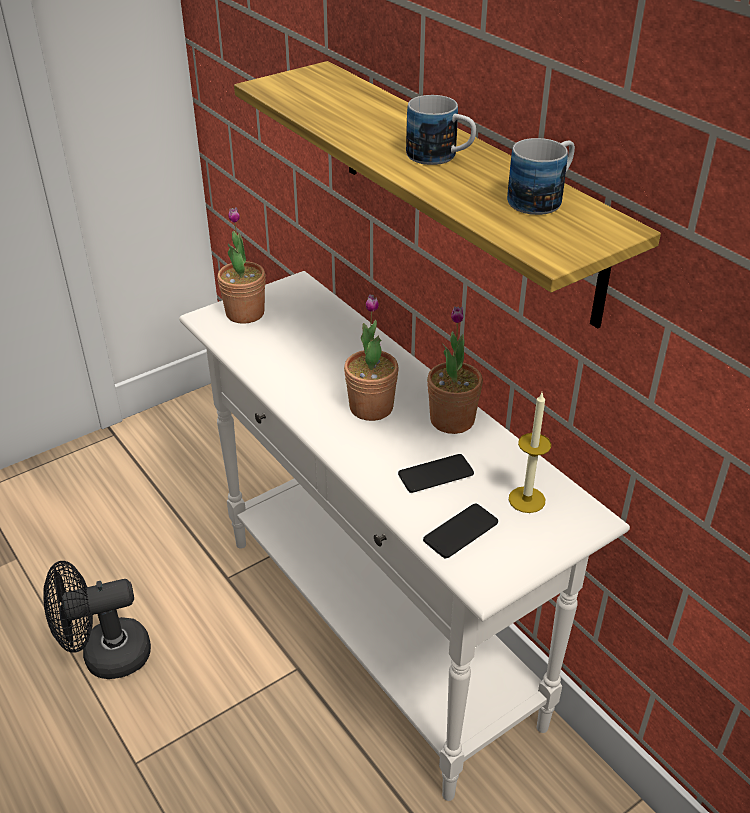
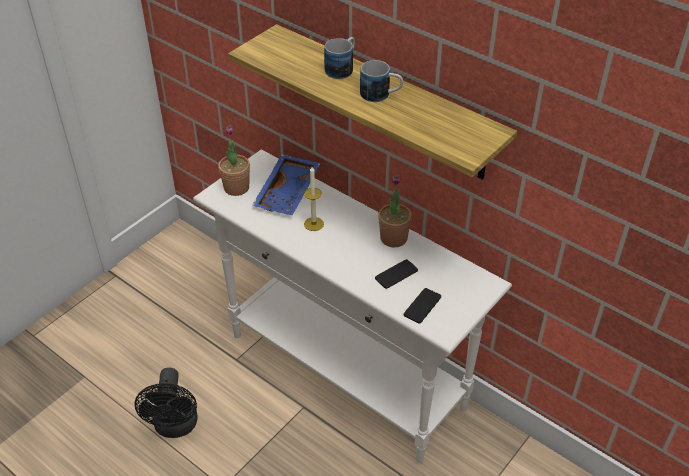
camera: 15 degrees left, 5 degrees up
black fan [43,561,151,679] -> black fan turned 60 degrees counterclockwise [134,368,198,438]
potted plant [344,294,399,421] -> none
mug [507,138,575,215] -> mug moved to [324,37,355,79]
candle [509,393,551,513] -> candle moved to [304,167,324,231]
none -> blue tray [252,154,320,215]

